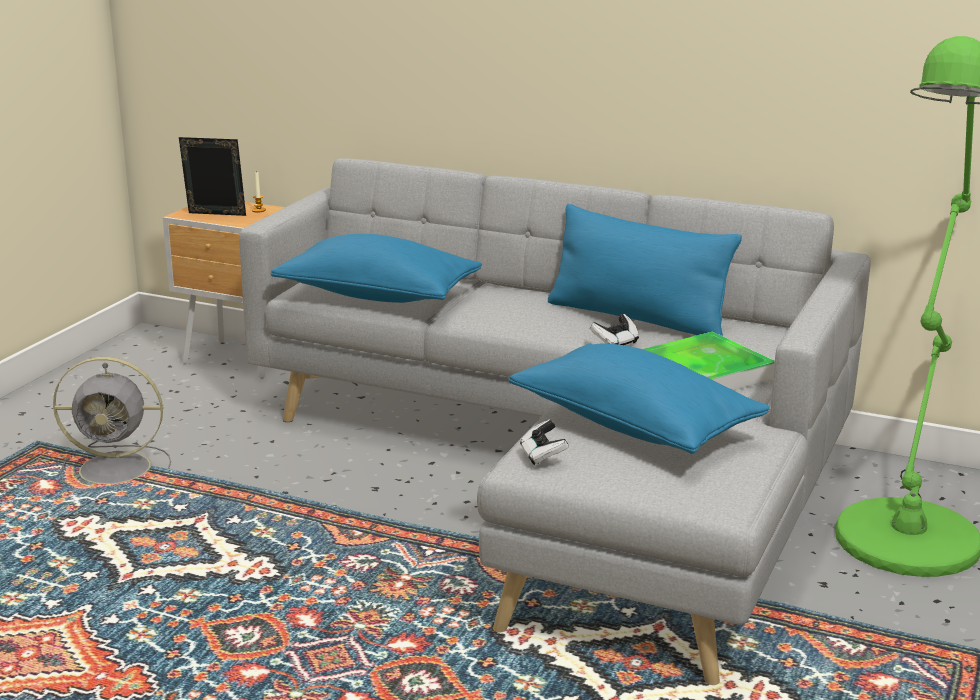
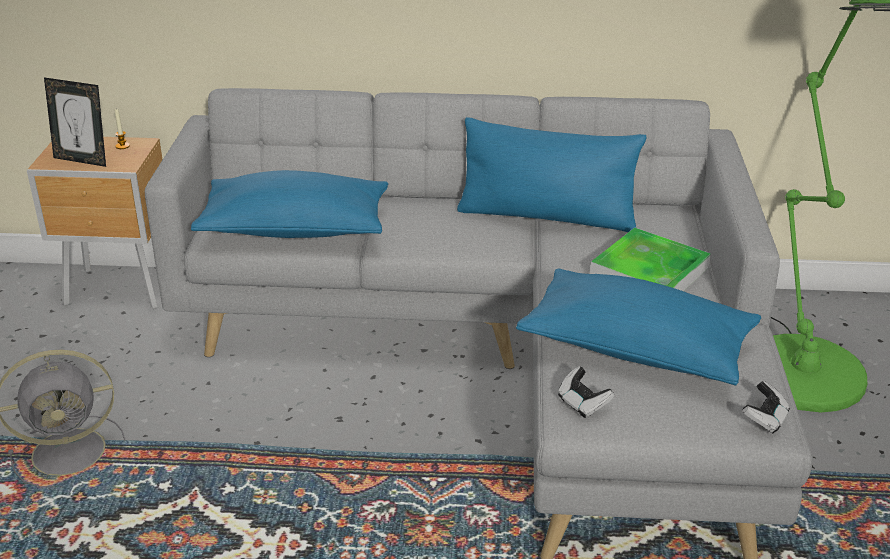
camera: 20 degrees left, 10 degrees up
picture frame [179,137,246,216] -> picture frame turned 150 degrees counterclockwise [44,77,106,167]
game controller [590,314,639,345] -> game controller moved to [742,381,790,434]

